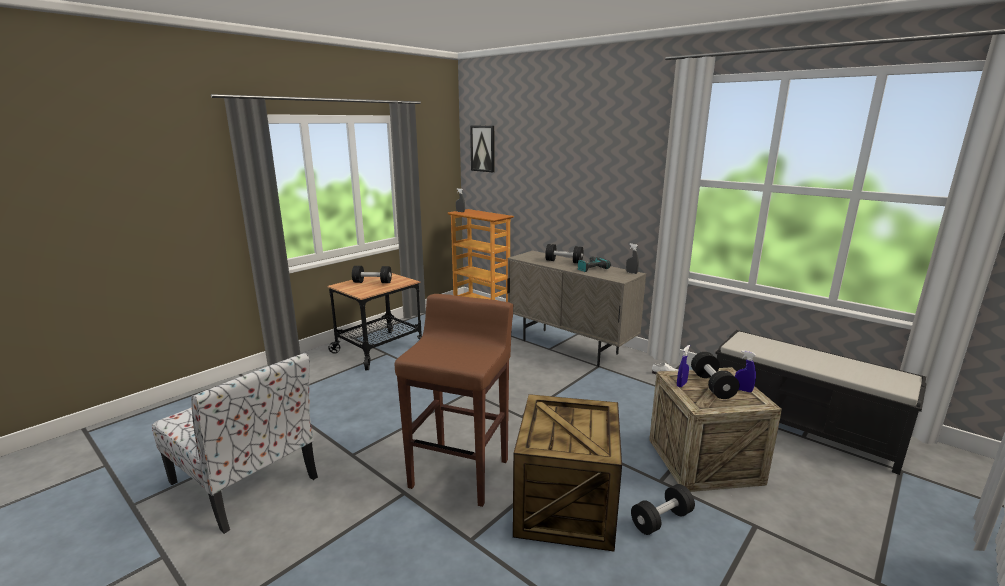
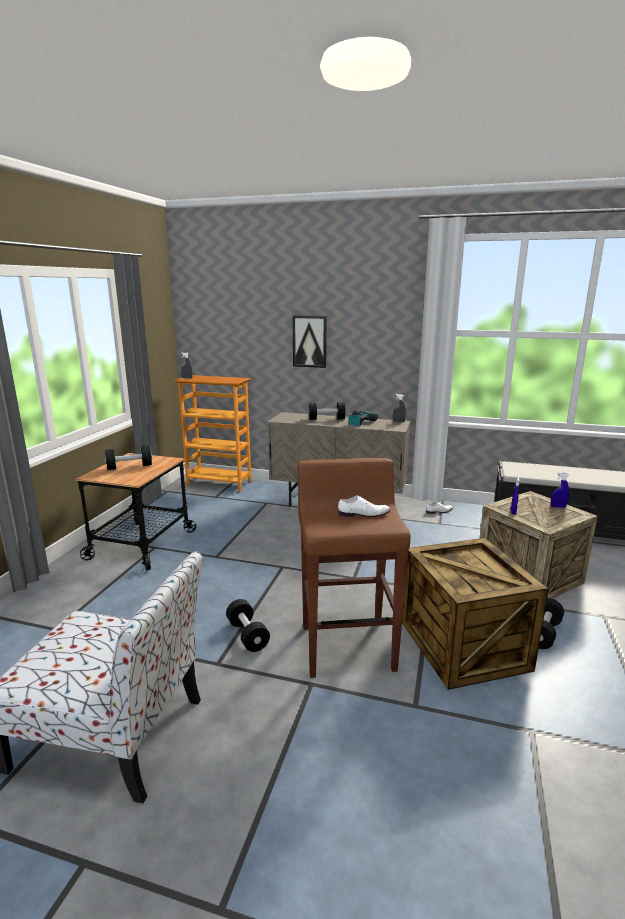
camera: 25 degrees left, 0 degrees up
picture [470,126,495,172] -> picture moved to [292,315,327,368]
black dumbbell [691,352,739,399] -> black dumbbell moved to [226,599,270,652]
none -> white shoe [338,495,390,517]

